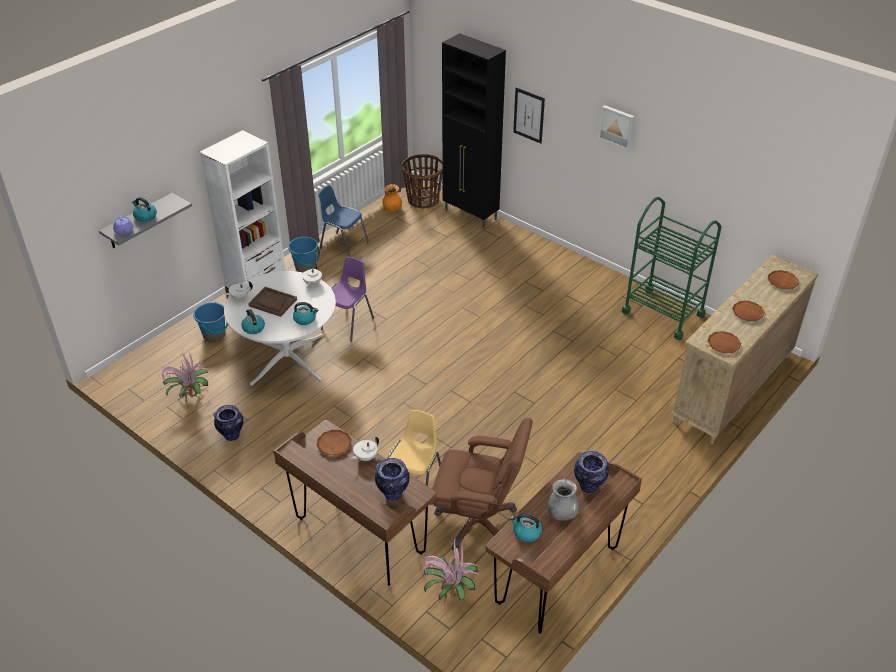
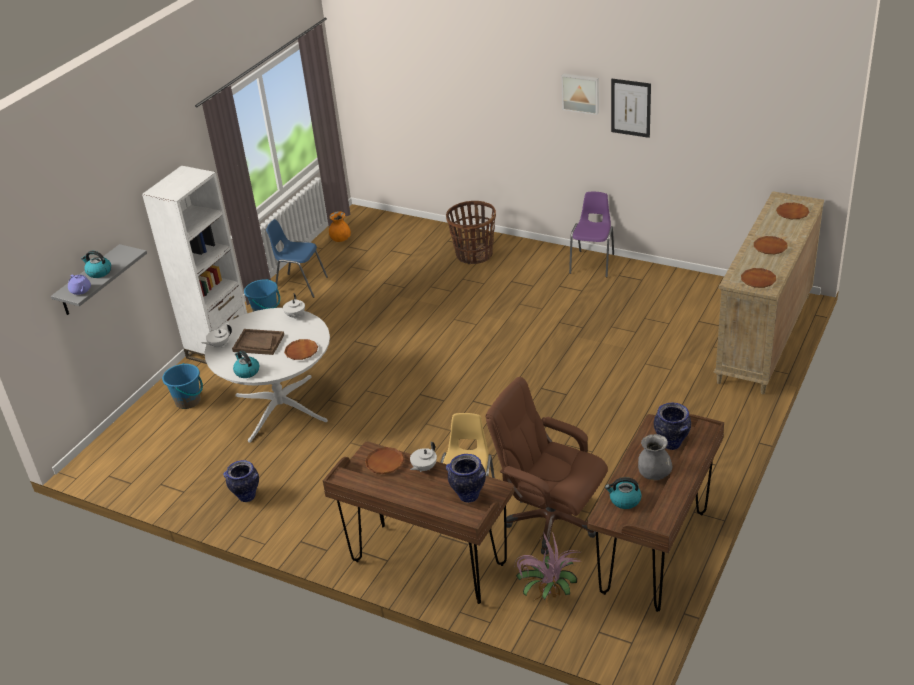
camera: 10 degrees left, 5 degrees down
potted plant [159,349,208,402] -> none
kettle [293,302,318,325] -> brown plate [284,339,318,360]
purple chair [321,257,374,342] -> purple chair moved to [569,192,614,277]
basket [401,154,443,208] -> basket moved to [446,201,496,264]
brown office chair [430,418,533,550] -> brown office chair turned 150 degrees counterclockwise [486,377,608,555]
black cabinet [442,33,506,229] -> none
picture [513,88,545,144] -> picture moved to [611,79,651,138]
green cart [622,197,722,340] -> none

